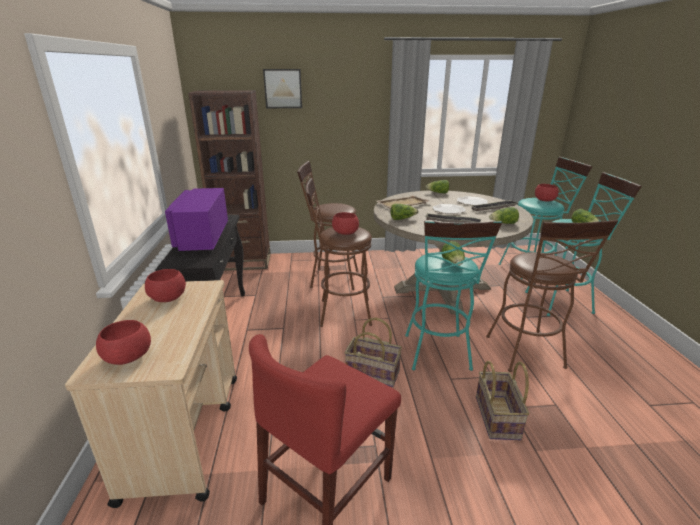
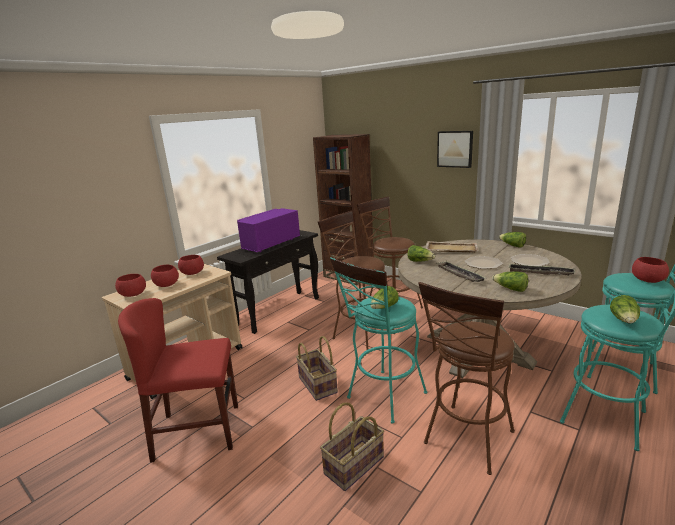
camera: 45 degrees right, 5 degrees down
picture [263,69,302,108] -> picture moved to [437,131,473,168]
red bowl [332,212,359,235] -> red bowl moved to [151,265,179,287]

